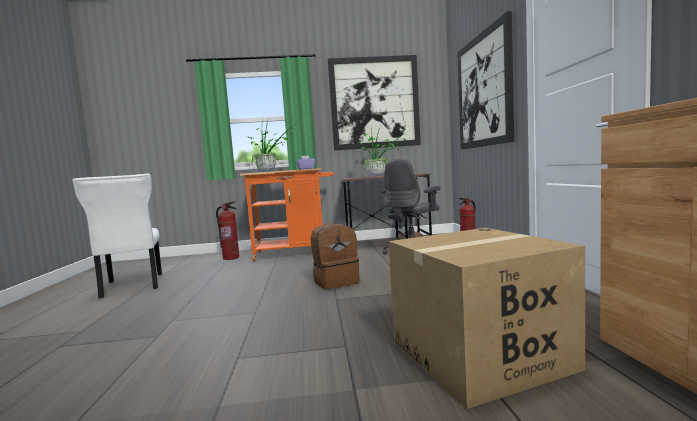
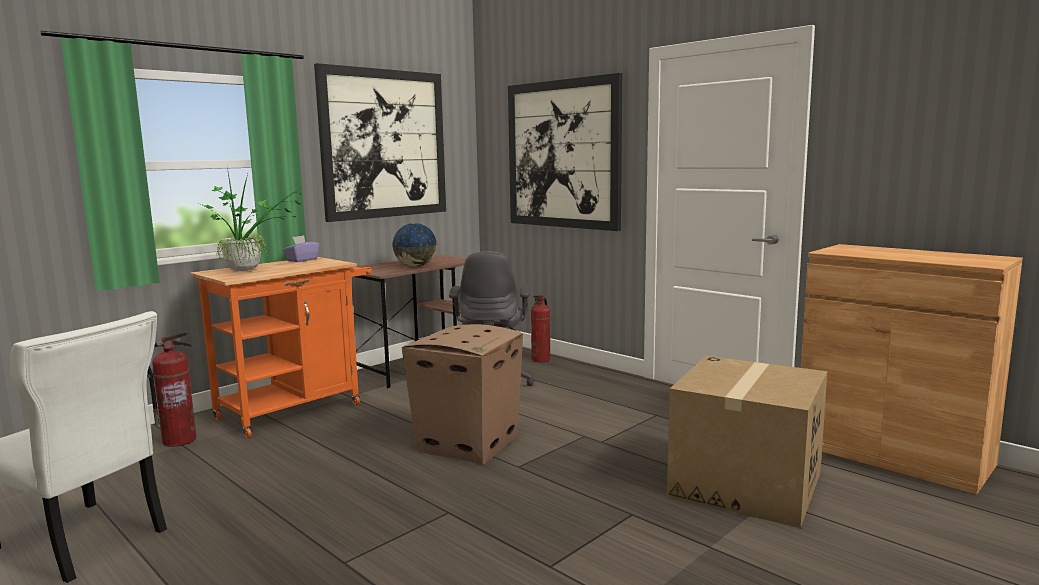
camera: 40 degrees left, 5 degrees up
brown backpack [311,223,360,289] -> cardboard box [402,324,523,464]
potted plant [360,127,407,177] -> globe [392,223,438,267]

